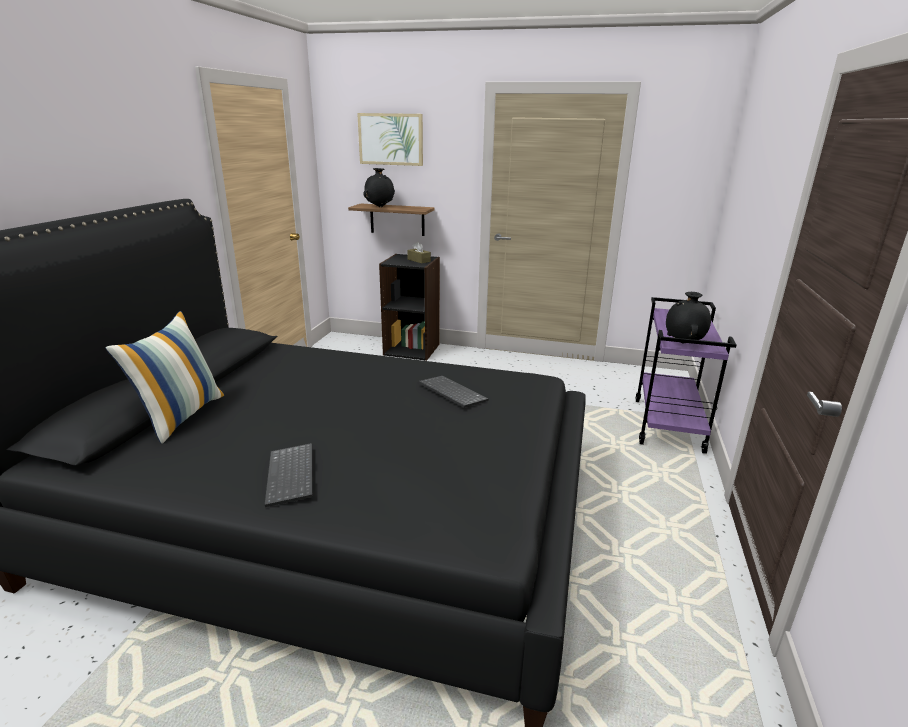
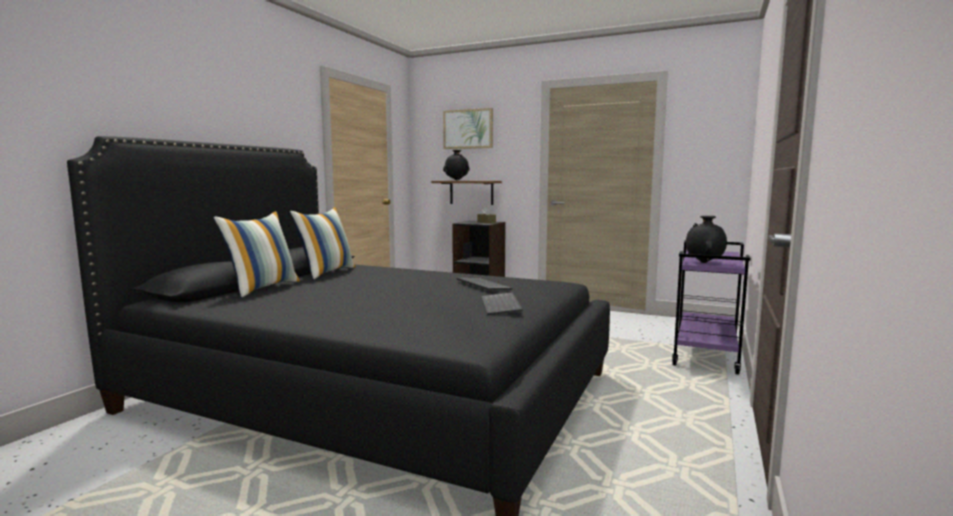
camera: 10 degrees right, 15 degrees down
keyboard [265,443,313,507] -> keyboard moved to [481,292,523,316]
none -> pillow [290,207,356,279]

